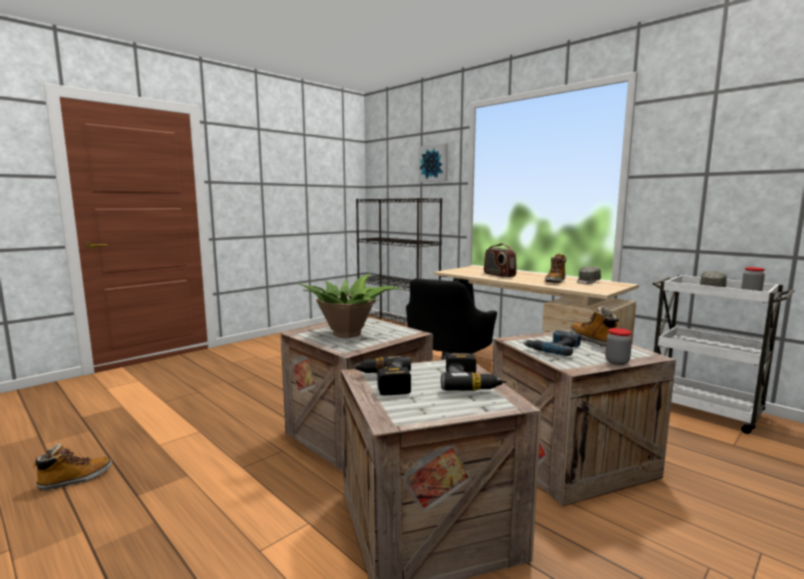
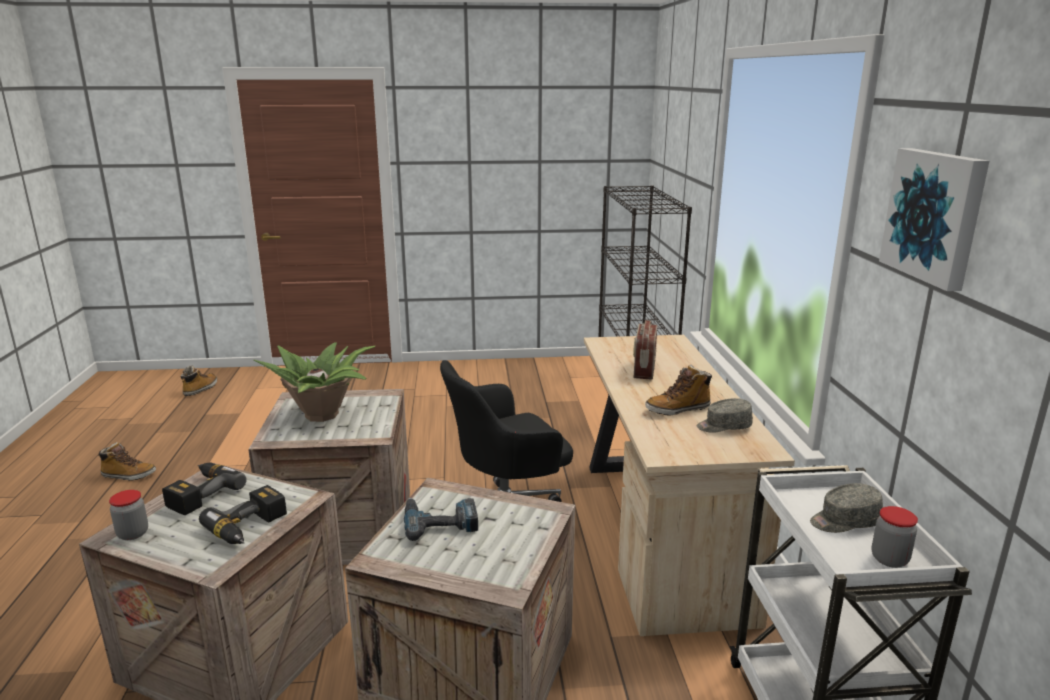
camera: 40 degrees right, 10 degrees up
picture [418,143,448,182] -> picture moved to [879,148,989,291]
boot [570,306,619,347] -> boot moved to [181,366,217,396]
jar [605,328,632,365] -> jar moved to [109,490,148,540]

